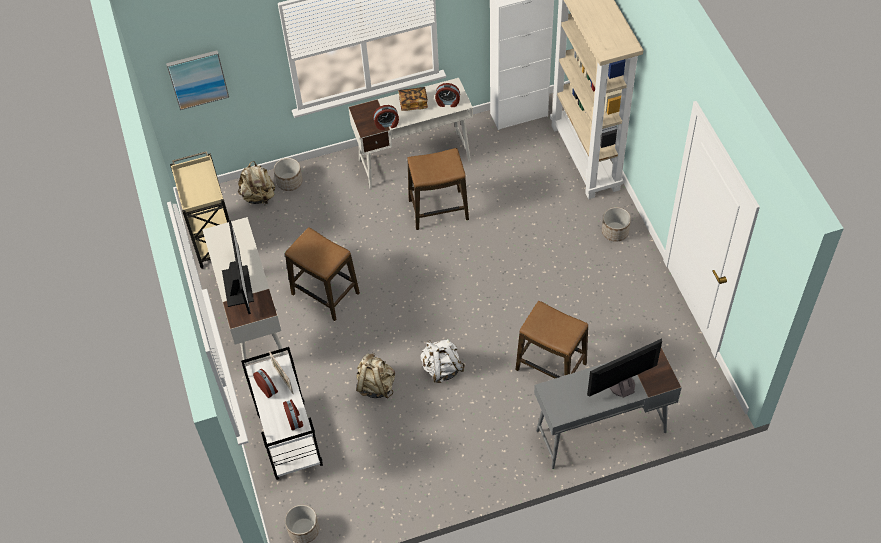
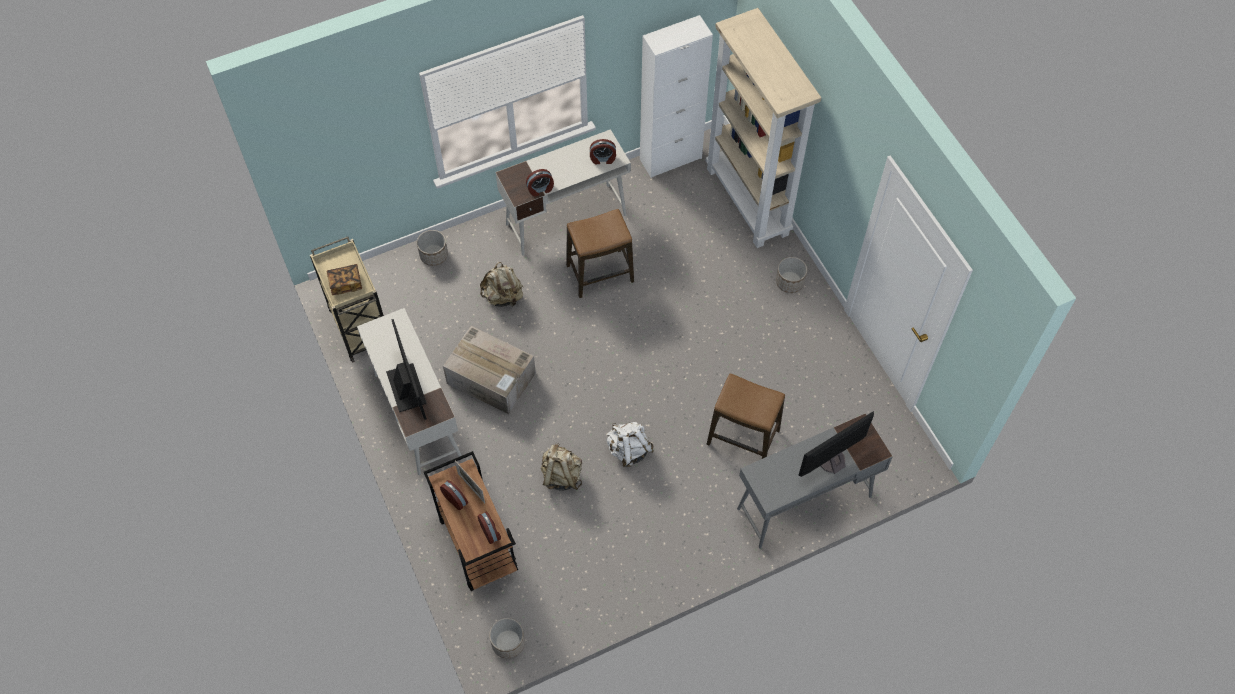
camera: 10 degrees left, 5 degrees up
picture [166,50,229,110] -> none
beige backpack [238,161,275,204] -> beige backpack moved to [480,262,523,307]
white cart [241,347,323,480] -> brown cart [424,451,518,591]
stool [285,227,360,321] -> cardboard box [443,326,536,414]
book [398,87,428,111] -> book moved to [327,264,362,295]

